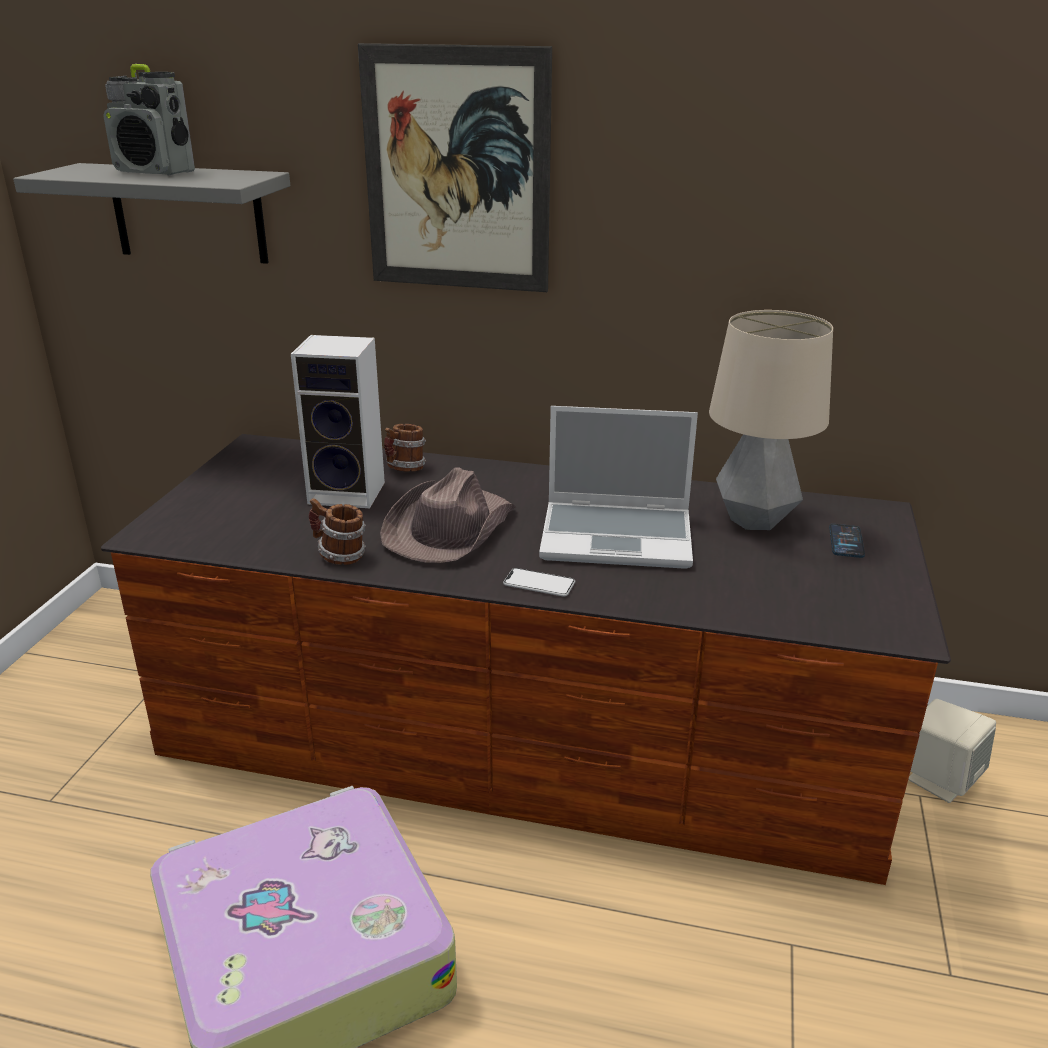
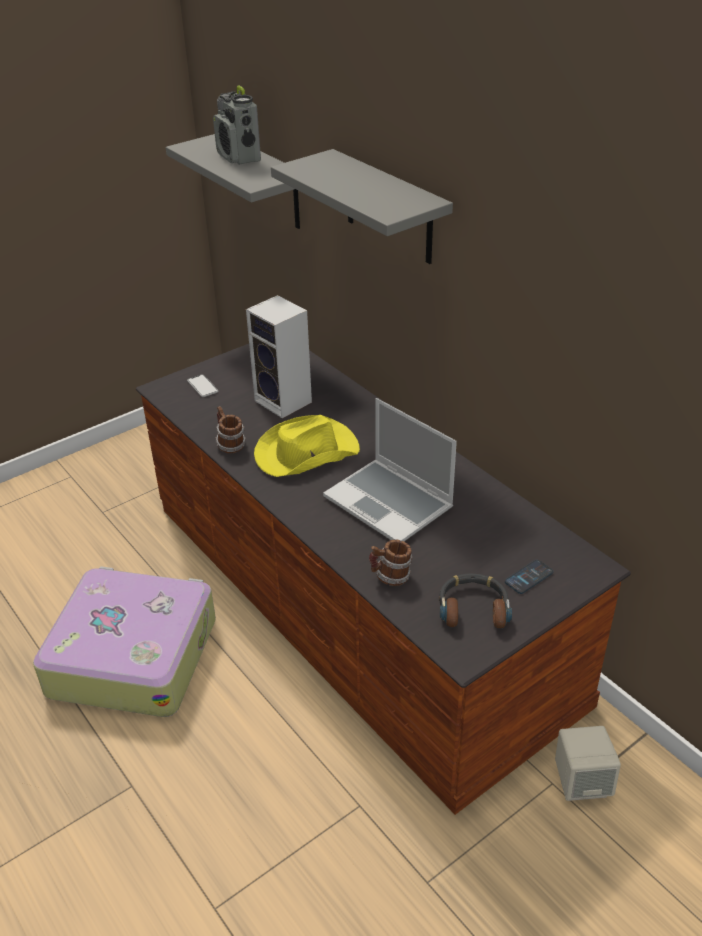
camera: 40 degrees right, 10 degrees up
picture [358,43,552,292] -> grey shelf [271,149,453,264]
brown hat [380,467,516,563] -> yellow hat [254,415,360,477]
mug [384,424,426,472] -> mug moved to [369,540,413,586]
phone [503,568,575,596] -> phone moved to [187,374,218,397]
table lamp [709,310,833,530] -> none
none -> headphones [439,573,512,629]

